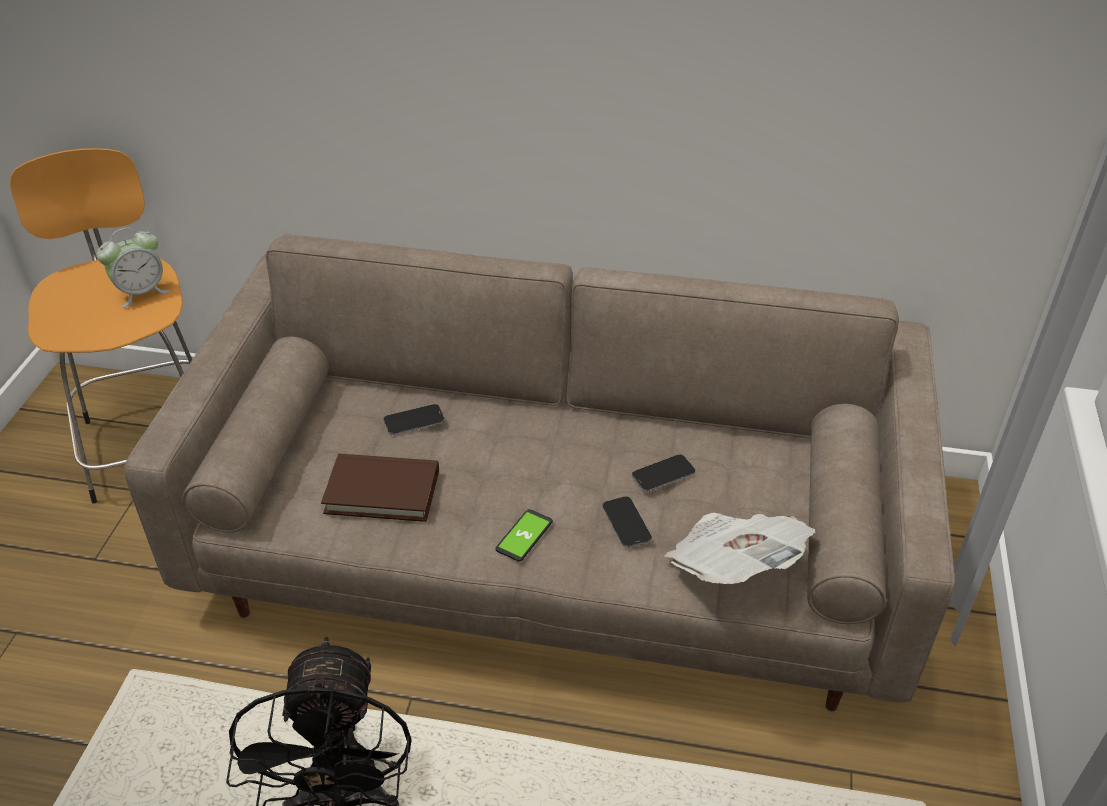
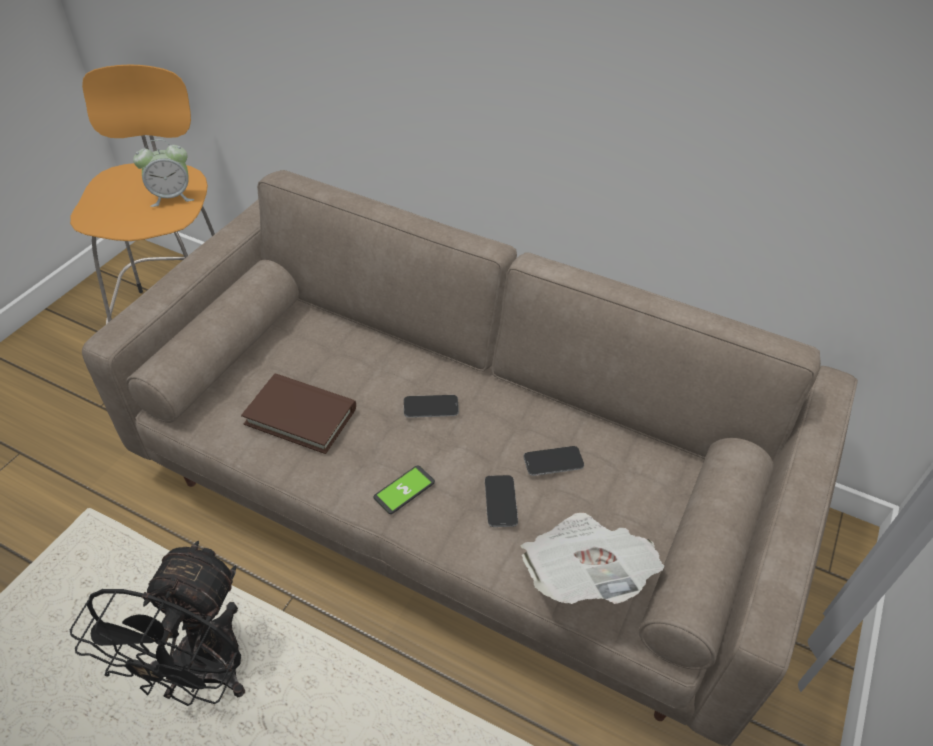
camera: 15 degrees right, 5 degrees up
phone [384,404,445,435] -> phone moved to [404,395,459,418]

